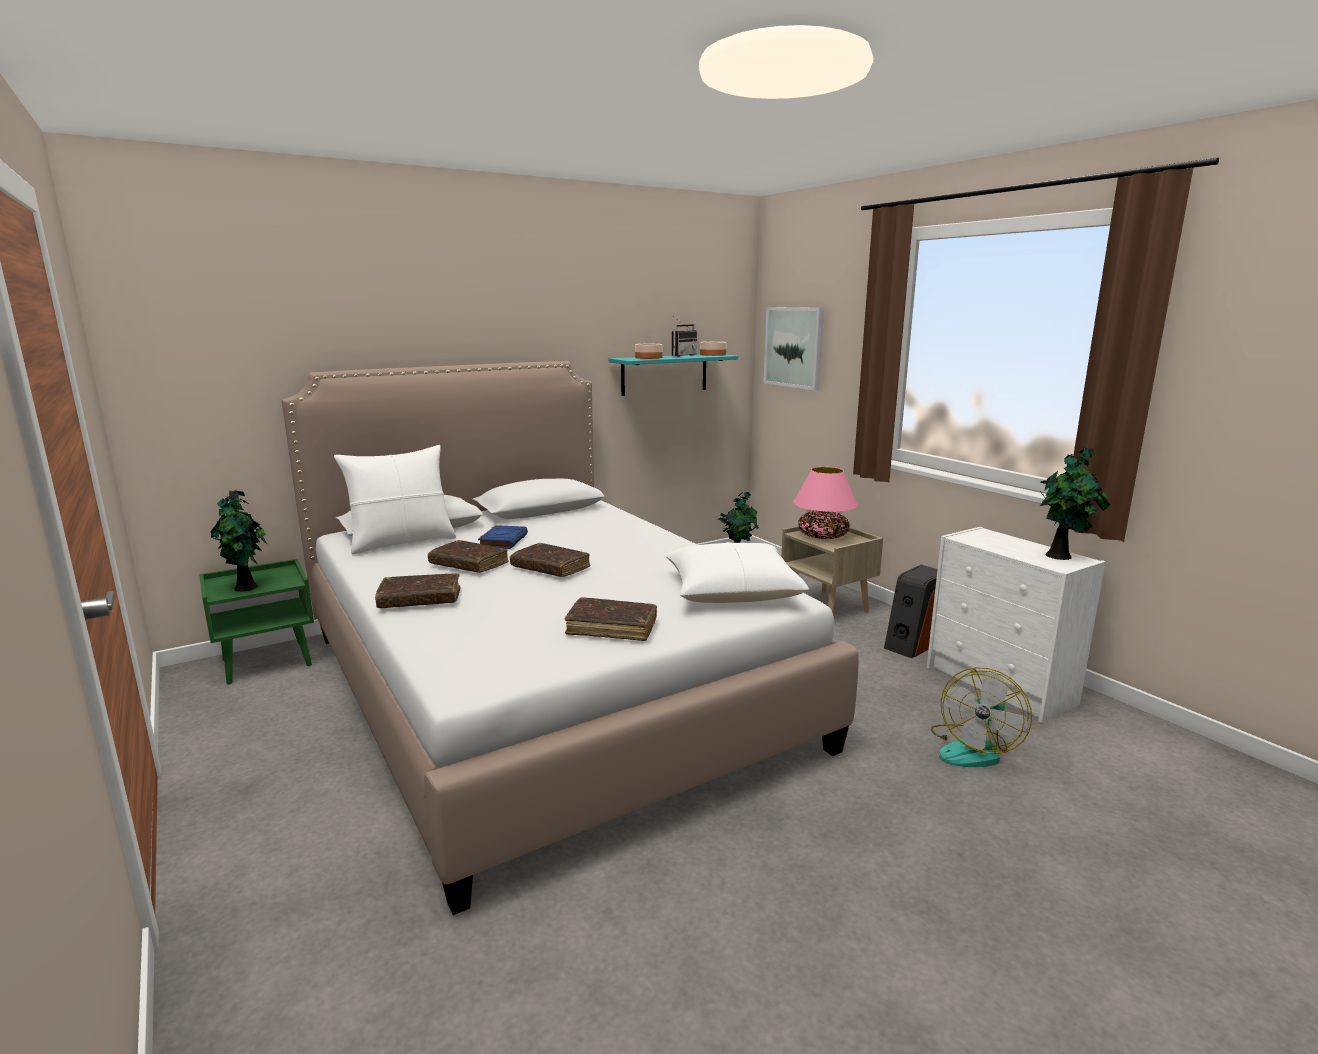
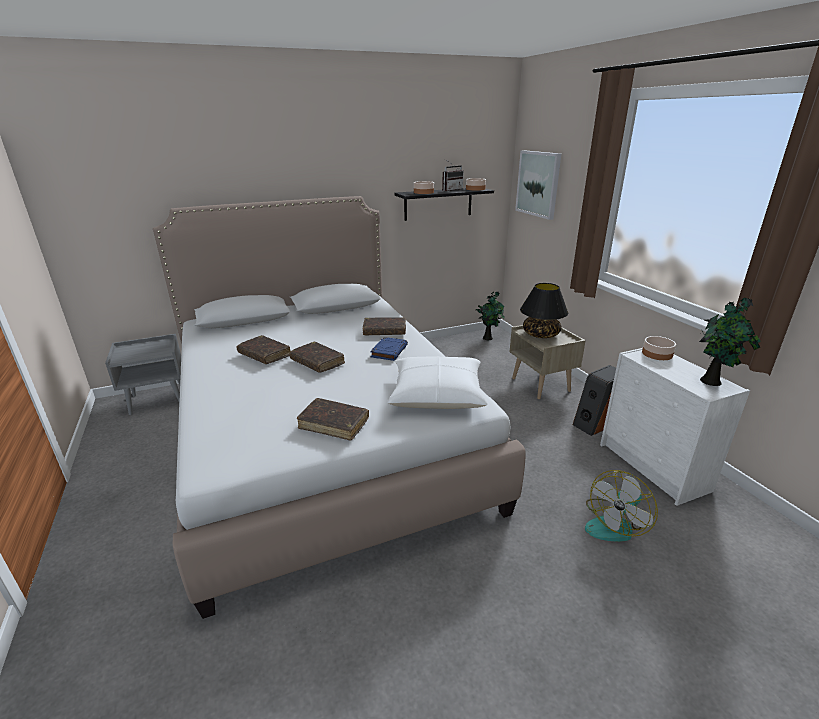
camera: 10 degrees right, 10 degrees up
green nightstand [199,559,314,684] -> grey nightstand [105,334,181,415]
potted plant [211,490,268,592] -> none
white pillow [334,445,456,554] -> none
brown book [375,573,460,608] -> brown book moved to [363,317,406,335]
blue book [478,525,528,549] -> blue book moved to [370,337,408,361]
turquoise shelf [609,354,738,396] -> black shelf [394,188,494,221]
pink table lamp [793,467,857,539] -> black table lamp [520,283,568,338]
none -> bowl [642,336,676,360]

